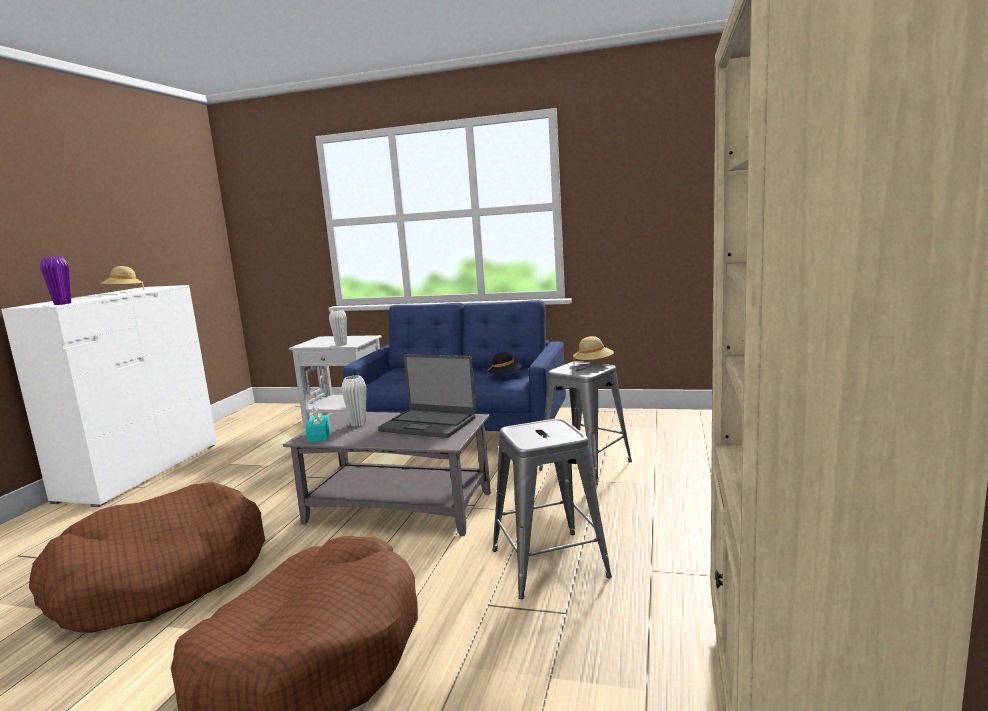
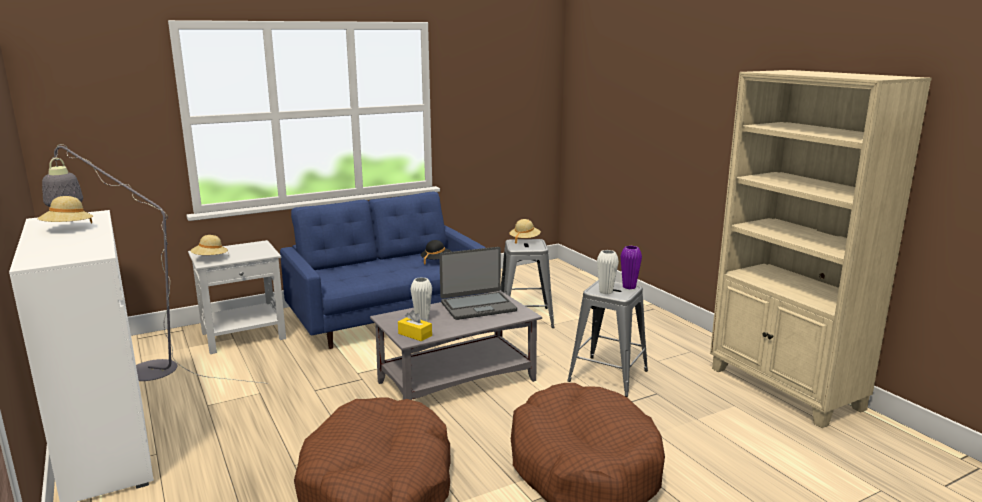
camera: 45 degrees left, 5 degrees up
purple vase [40,256,71,305] -> purple vase moved to [621,246,642,289]
turquoise tissue box [306,407,330,443] -> yellow tissue box [398,310,432,341]
white vase [329,309,347,346] -> white vase moved to [597,250,619,294]
none -> grey floor lamp [42,144,269,384]
none -> beige hat [191,235,229,256]

